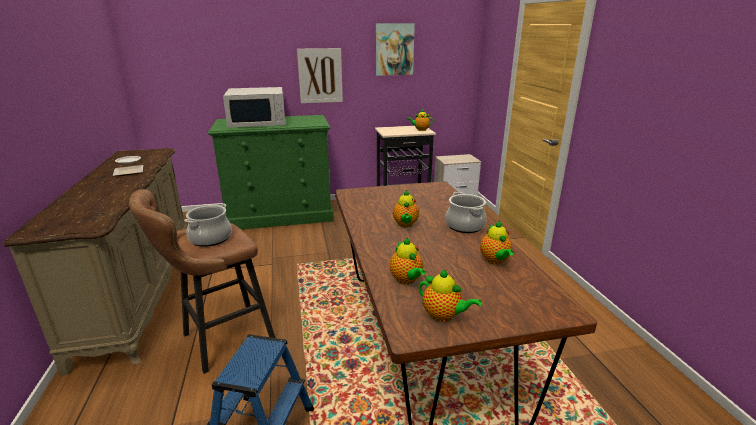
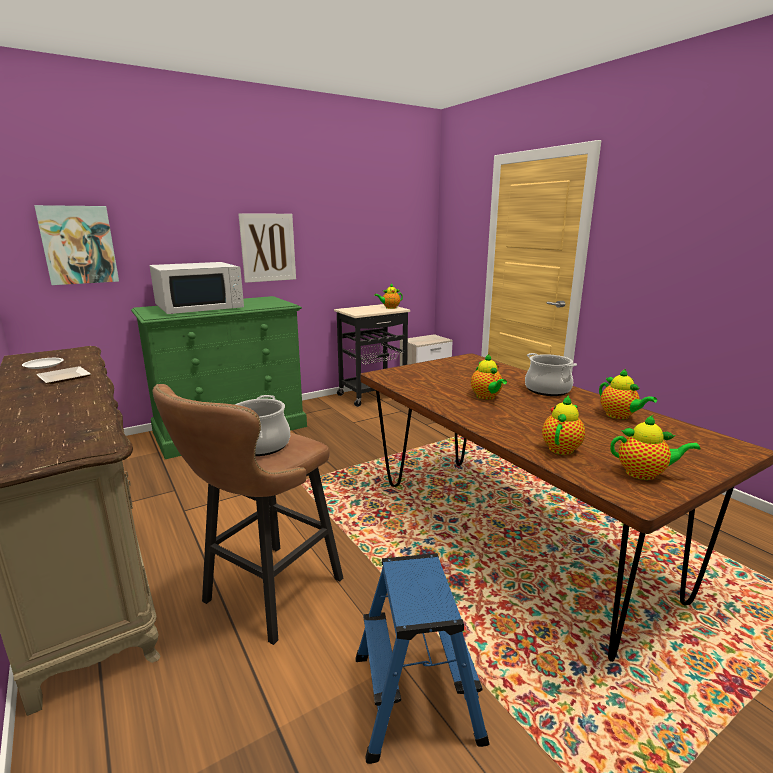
camera: 20 degrees left, 5 degrees down
picture [375,23,415,76] -> picture moved to [34,205,119,285]
teapot [390,238,426,285] -> teapot turned 105 degrees counterclockwise [542,395,585,455]

